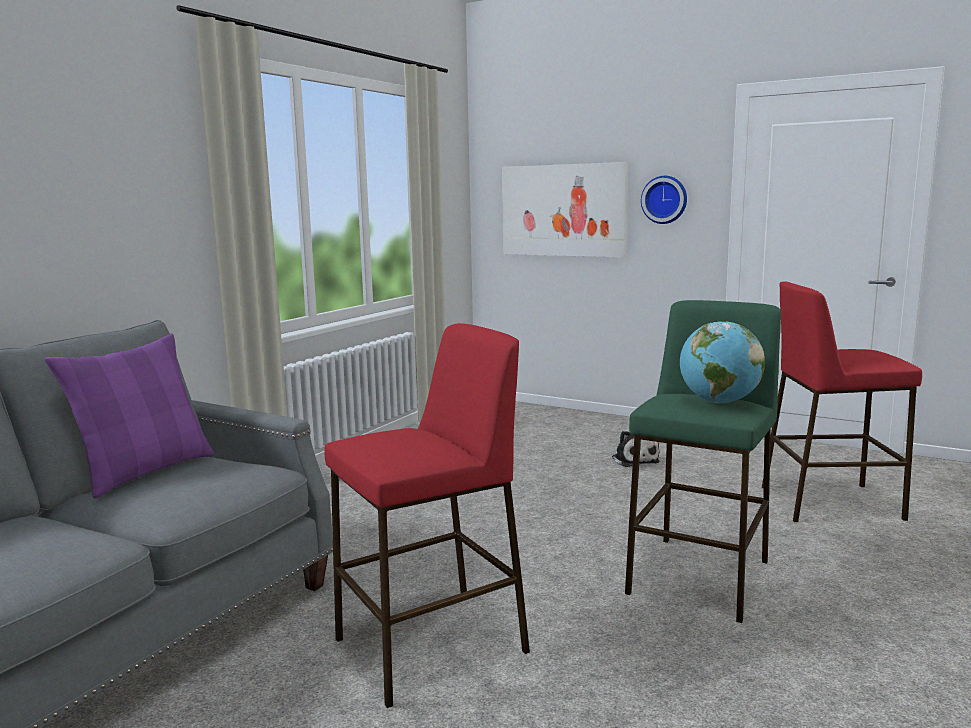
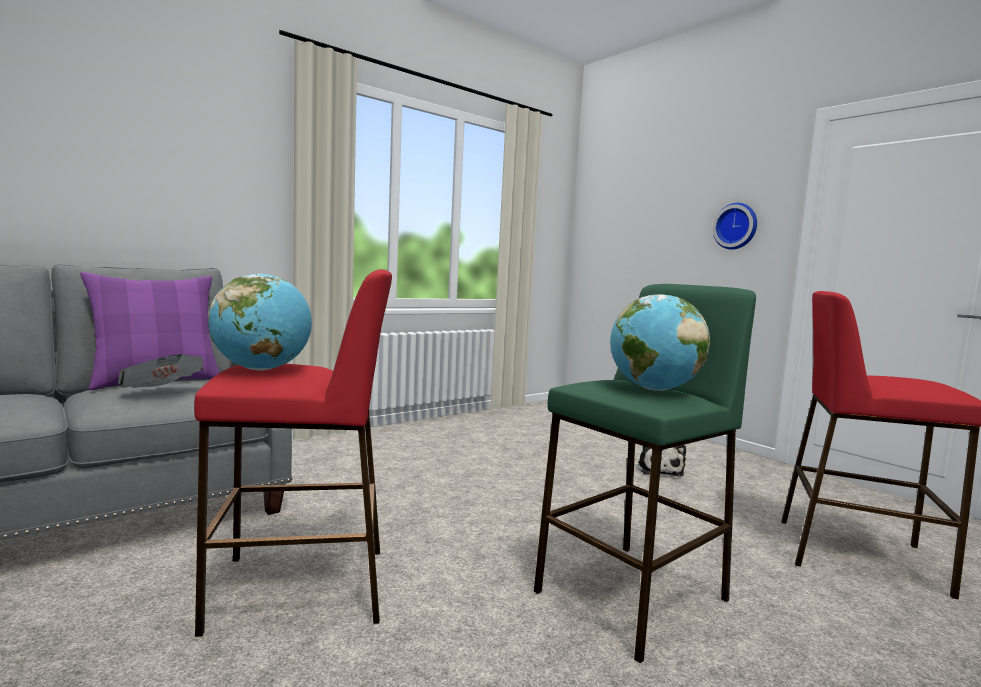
camera: 20 degrees right, 5 degrees down
picture [502,162,628,257] -> none
none -> newspaper [118,354,203,388]
none -> globe [208,273,312,371]

